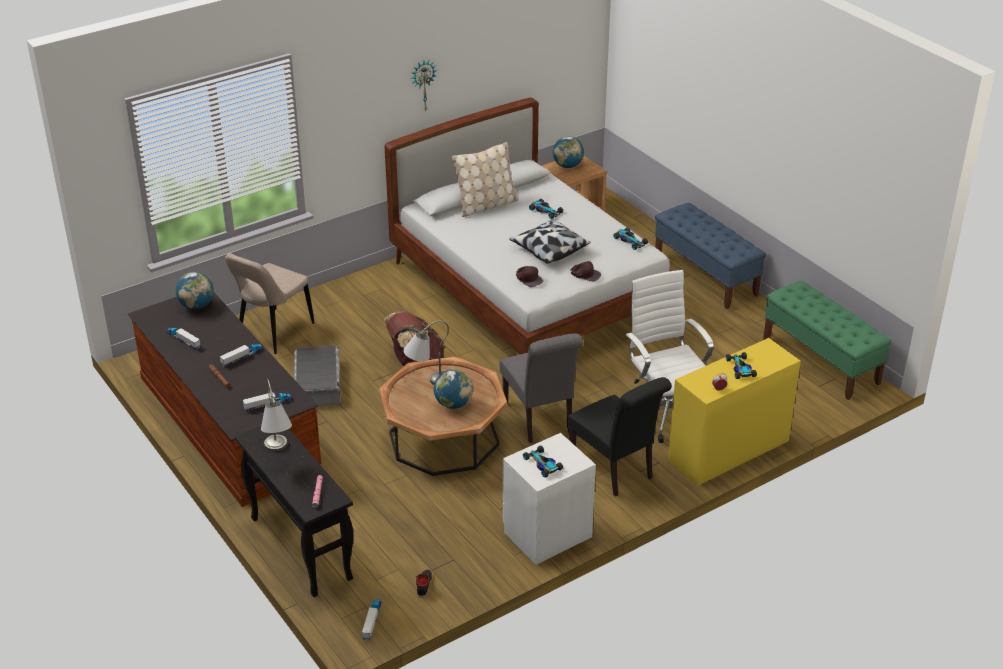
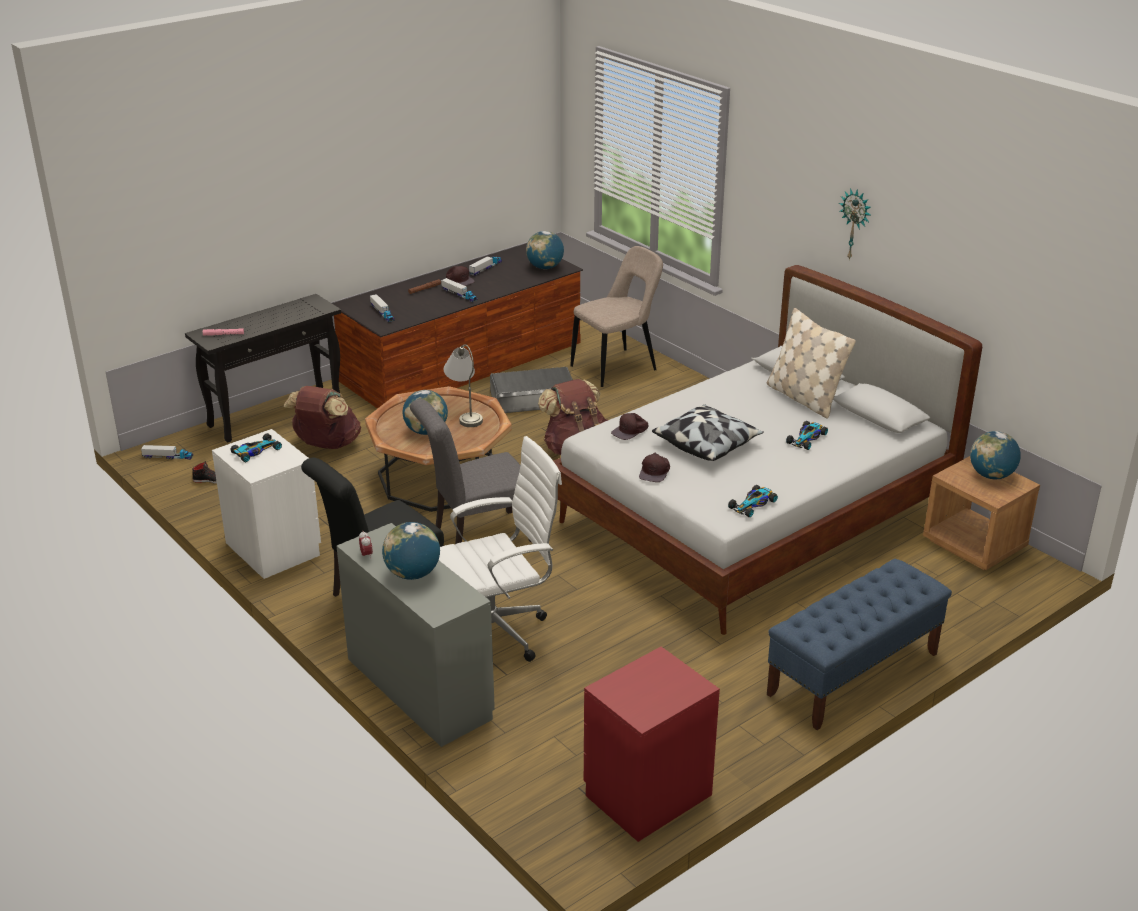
camera: 85 degrees right, 5 degrees down
beige chair [225,253,314,354] -> beige chair turned 120 degrees clockwise [570,246,663,387]
grey table lamp [261,379,292,452] -> none
yellow desk [668,338,801,486] -> grey desk [337,523,495,747]
toy car [726,352,757,379] -> globe [382,522,440,580]
green bench [763,280,892,400] -> red nightstand [584,647,720,842]
none -> brown backpack [283,386,361,449]
none -> brown cap [446,266,475,286]

